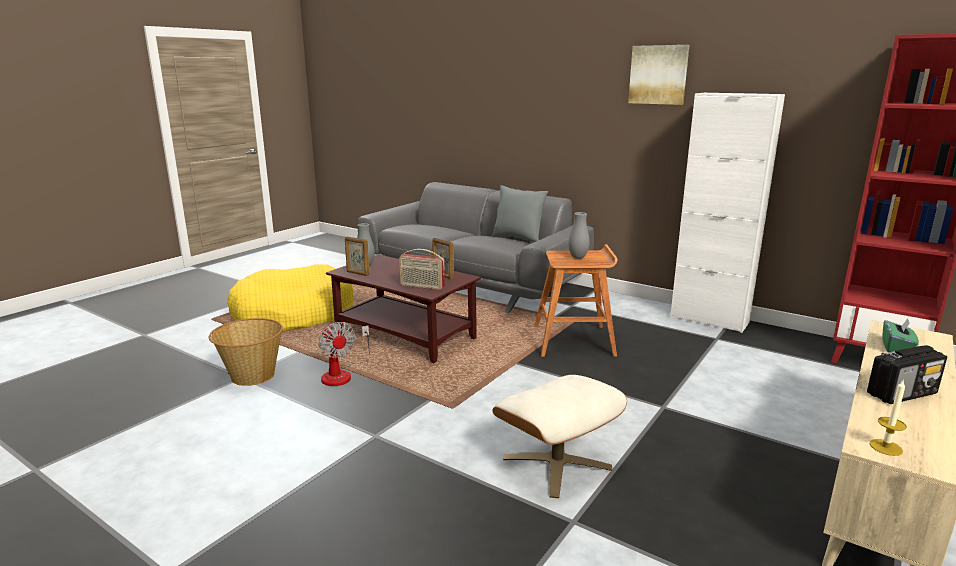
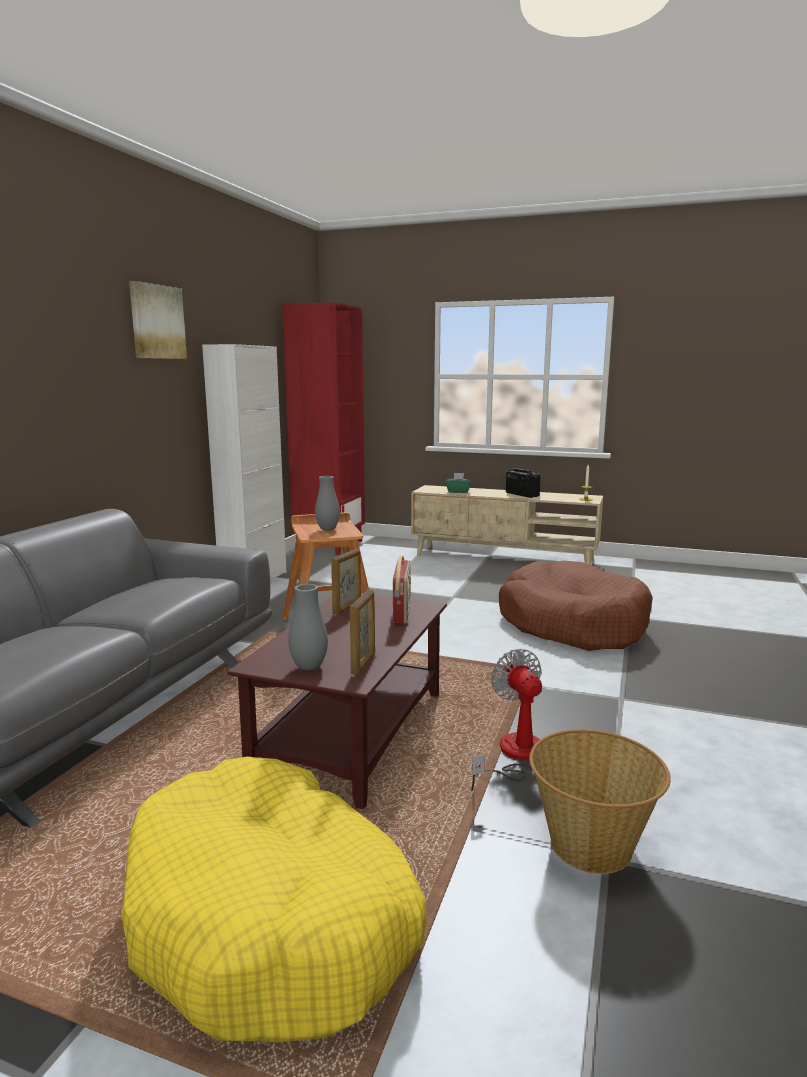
camera: 105 degrees left, 5 degrees down
fan [318,322,370,386] -> fan turned 60 degrees counterclockwise [471,649,542,791]
grey pillow [492,185,548,242] -> none
beige ottoman [492,375,627,499] -> brown dog bed [499,561,653,651]

